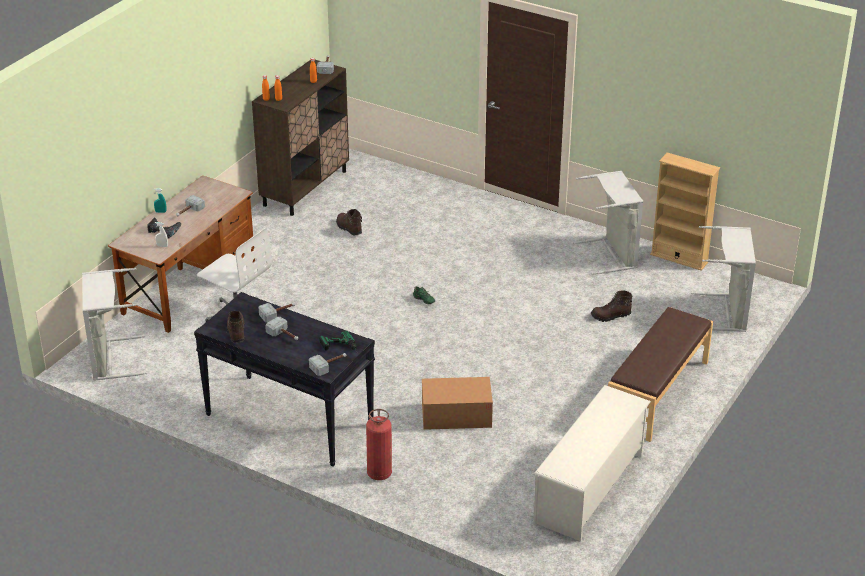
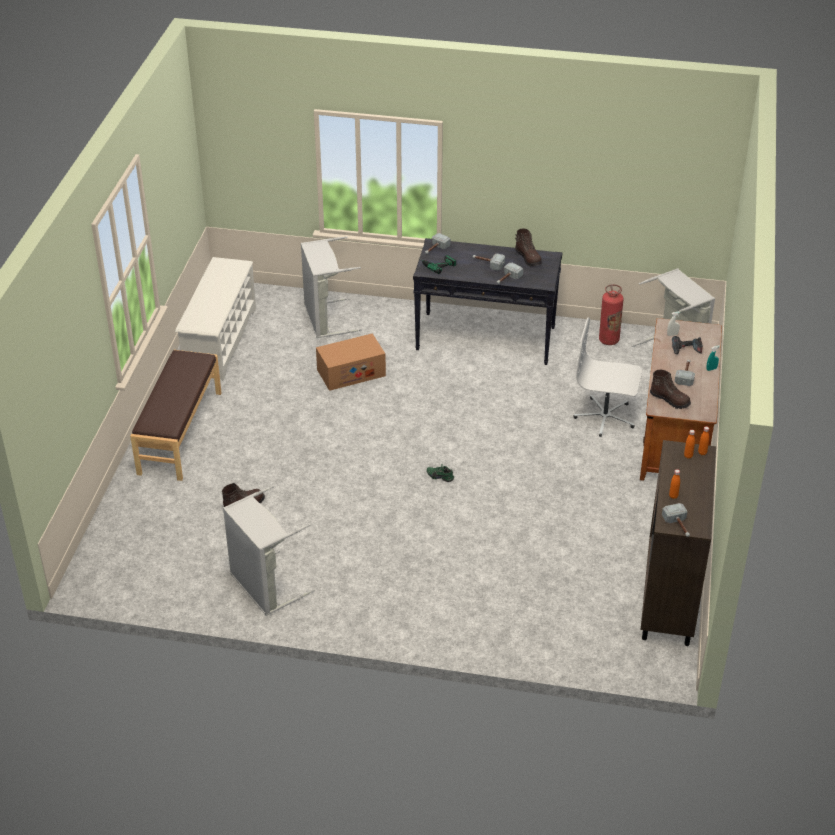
camera: 160 degrees right, 5 degrees up
brown boot [336,209,362,236] -> brown boot moved to [650,370,691,409]
fire extinguisher [366,409,392,480] -> fire extinguisher moved to [599,284,624,345]
beige bookcase [650,153,720,271] -> none
grey laundry basket [691,226,756,332] -> grey laundry basket moved to [301,236,362,338]

